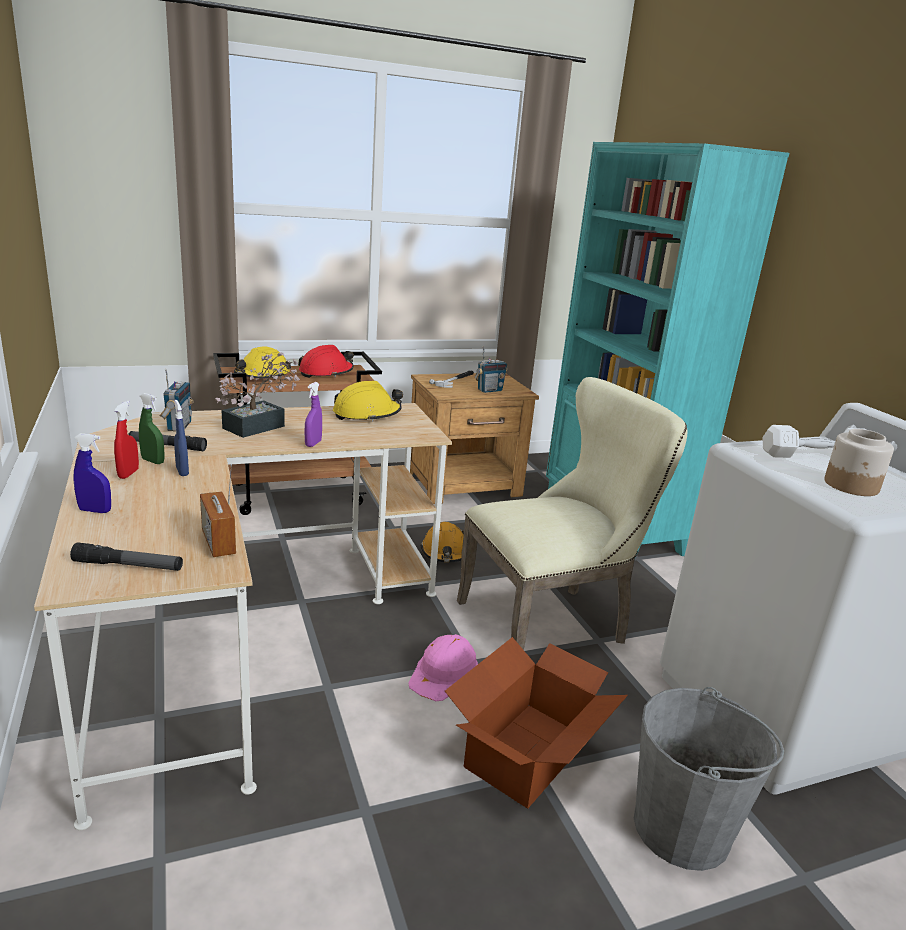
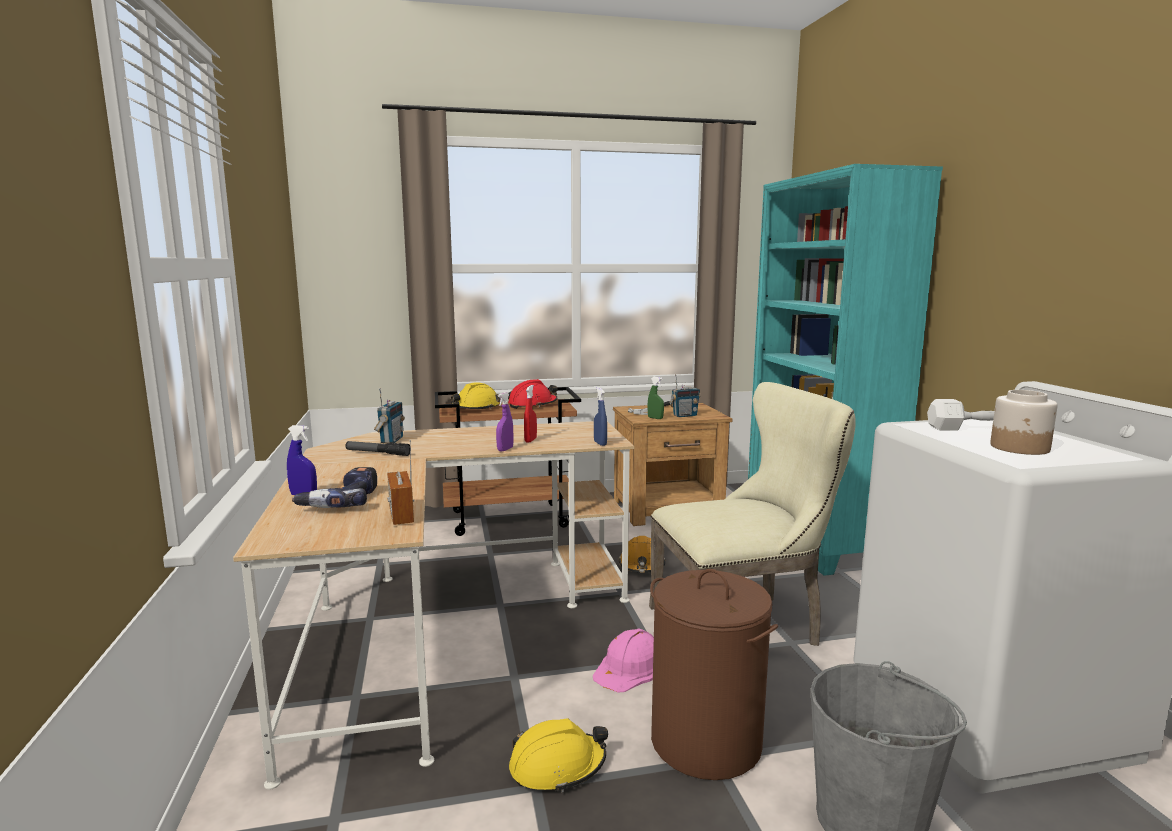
camera: 10 degrees right, 10 degrees down
flashlight [70,543,183,571] -> none
red spray bottle [114,401,139,479] -> red spray bottle moved to [524,385,537,443]
green spray bottle [139,393,165,464] -> green spray bottle moved to [647,377,664,419]
blue spray bottle [174,400,189,476] -> blue spray bottle moved to [594,387,607,446]
potted plant [215,352,300,438] -> none
yellow hard hat [333,381,403,422] -> yellow hard hat moved to [509,718,608,793]
cardboard box [445,637,628,808] -> brown laundry basket [650,569,778,780]
none -> power drill [292,467,377,508]

